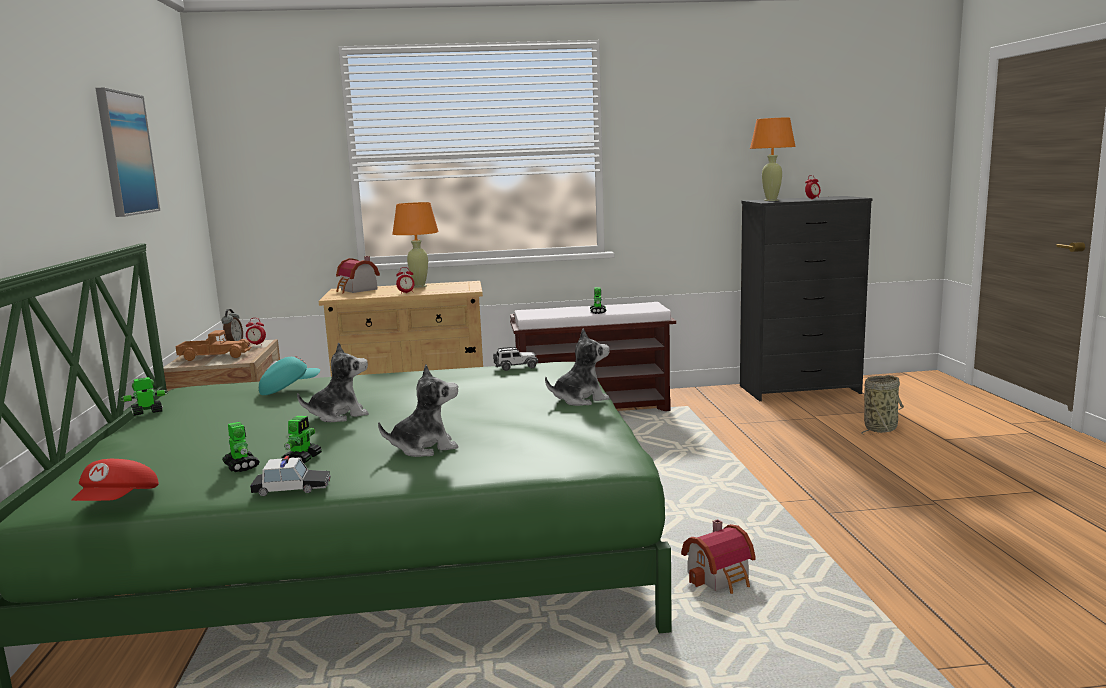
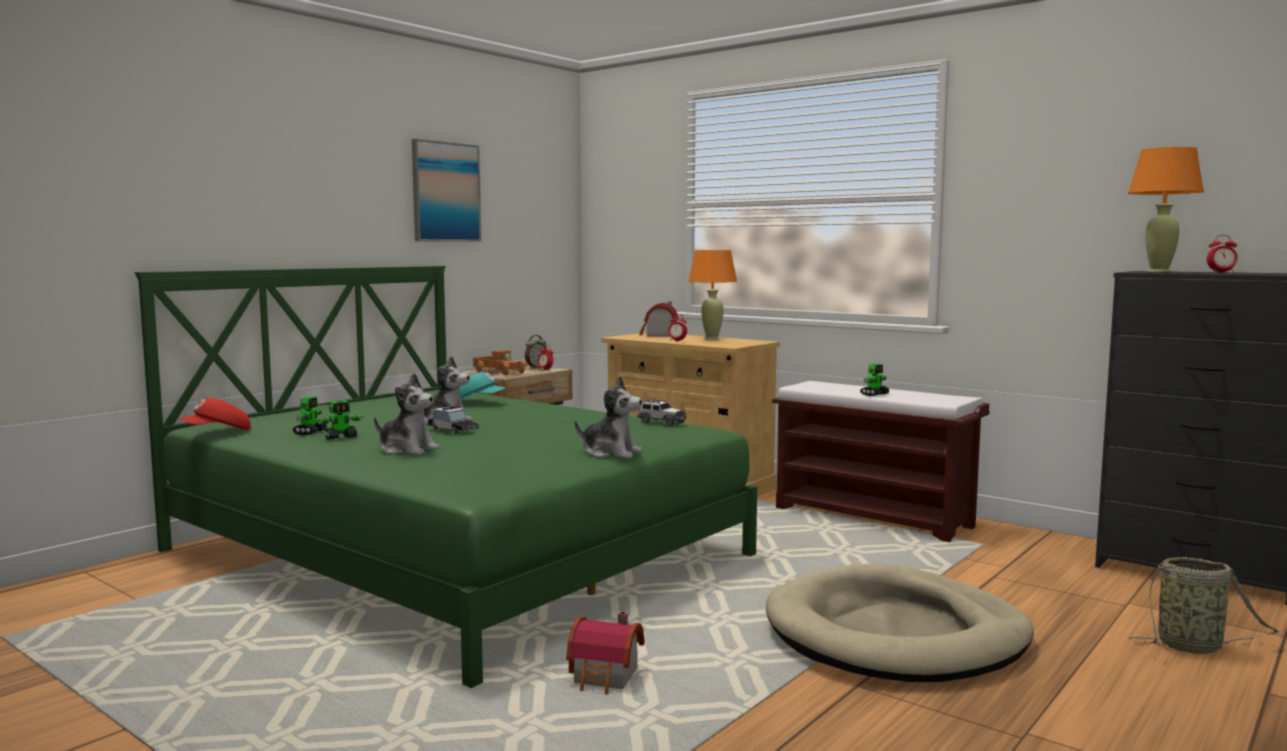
camera: 45 degrees right, 5 degrees down
toy robot [120,377,168,416] -> none
toy car [250,456,331,496] -> toy car moved to [428,406,479,433]
none -> beige dog bed [766,564,1034,682]

